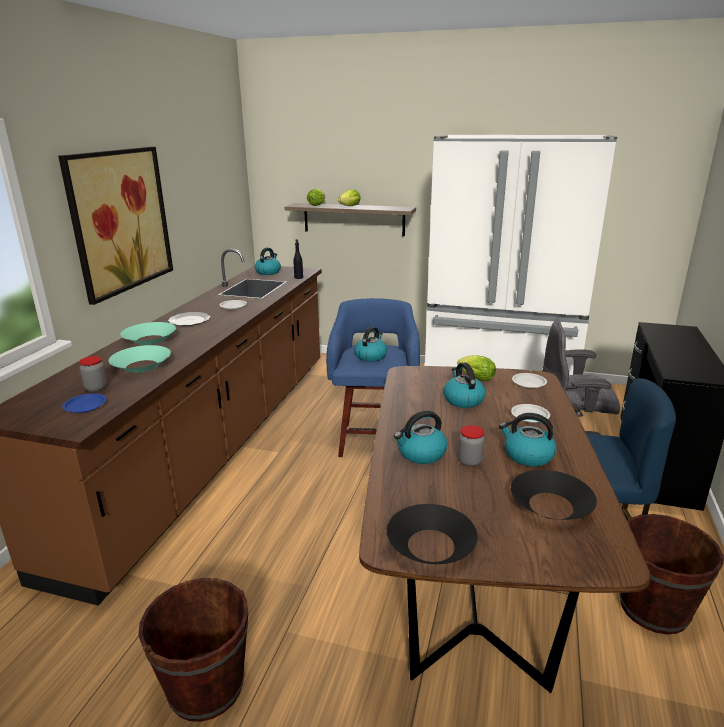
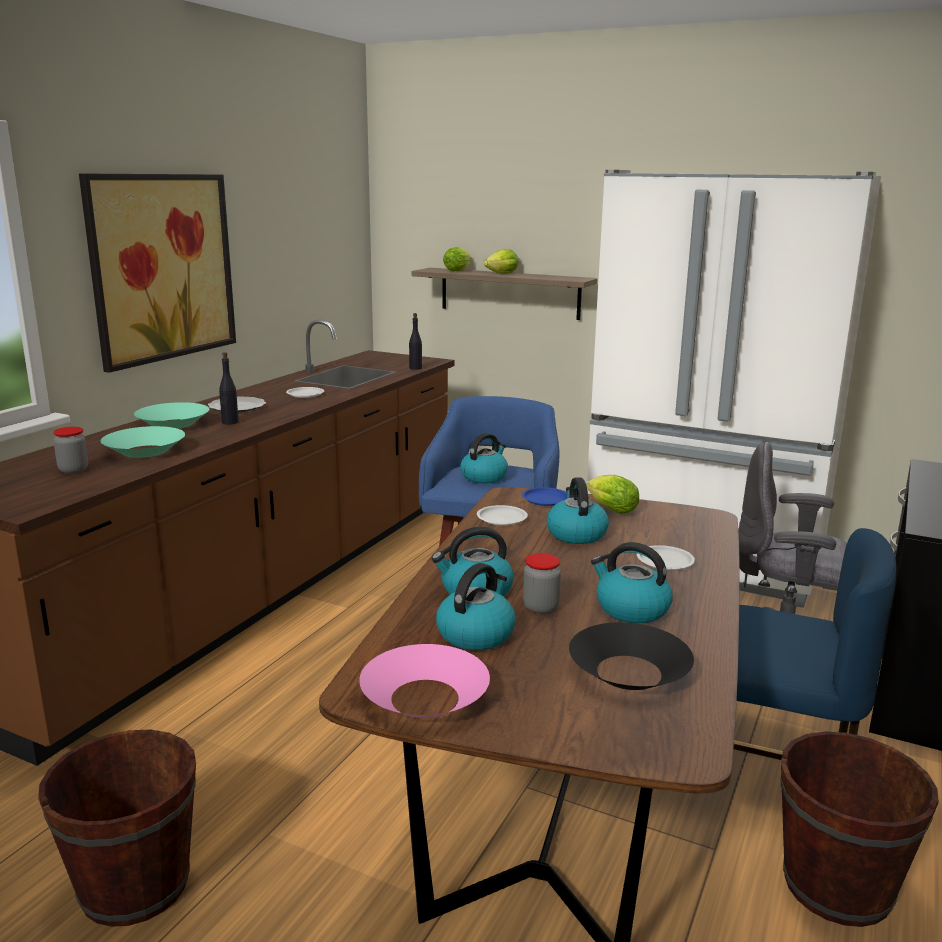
camera: 10 degrees right, 5 degrees down
blue plate [62,393,106,413] -> blue plate moved to [522,487,567,506]
kettle [255,248,281,275] -> kettle moved to [436,563,516,651]
black bowl [387,504,478,564] -> pink bowl [359,644,490,718]
white plate [512,373,547,388] -> white plate moved to [477,505,528,526]
none -> black bottle [219,352,239,425]

